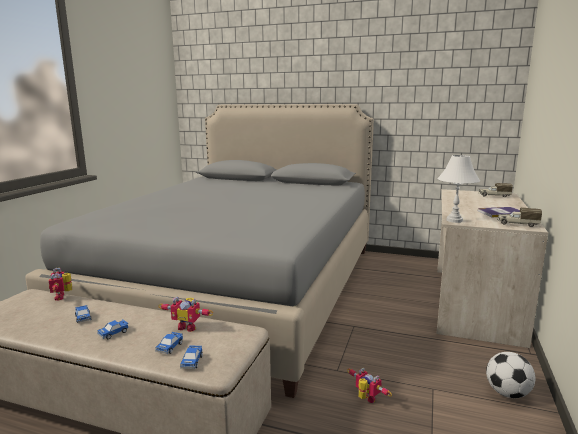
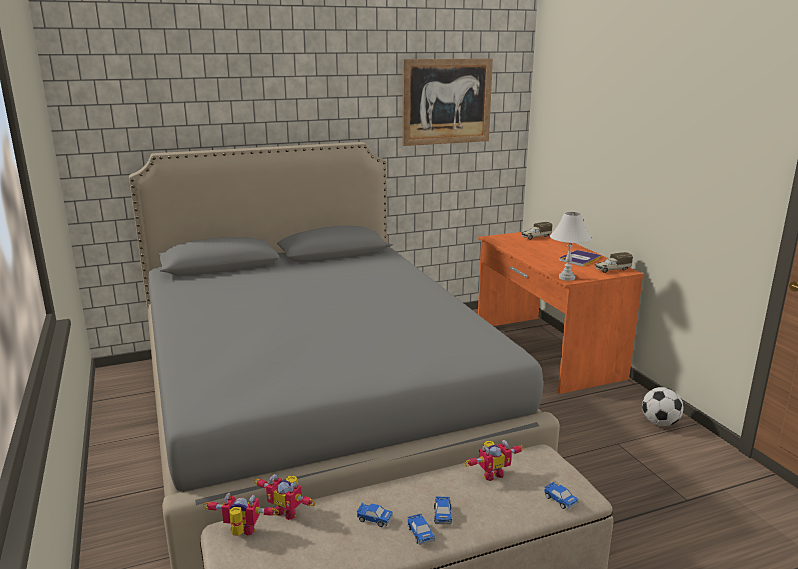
camera: 40 degrees left, 5 degrees up
toy car [155,332,183,354] -> toy car moved to [408,514,435,545]
toy robot [347,368,392,403] -> toy robot moved to [203,493,279,536]
beige desk [437,189,548,348] -> orange desk [478,232,643,394]
none -> picture [402,58,493,146]

